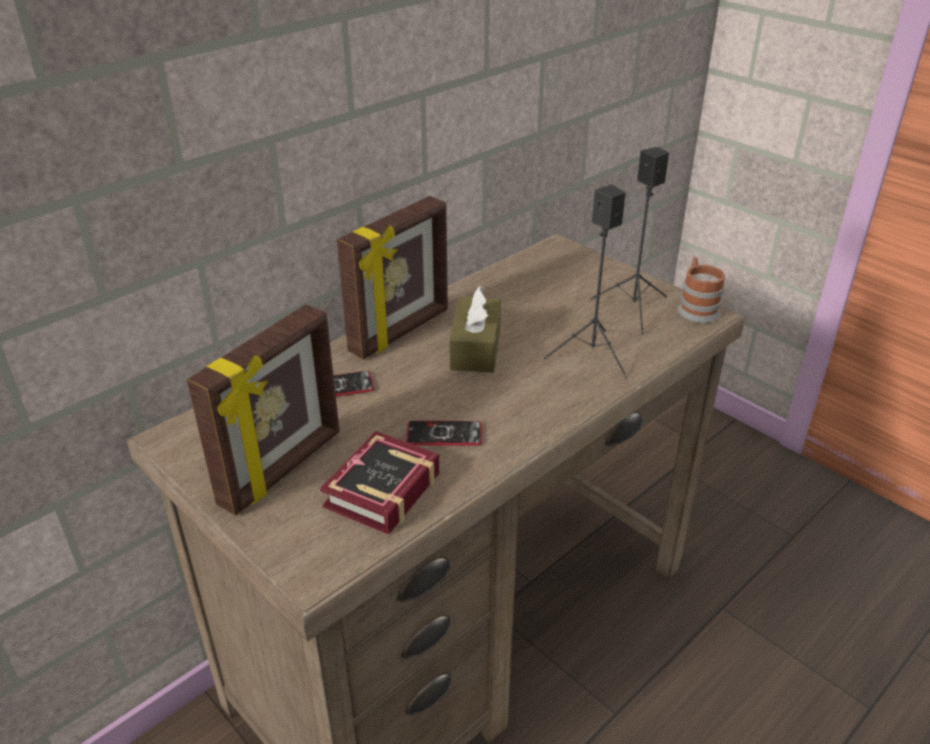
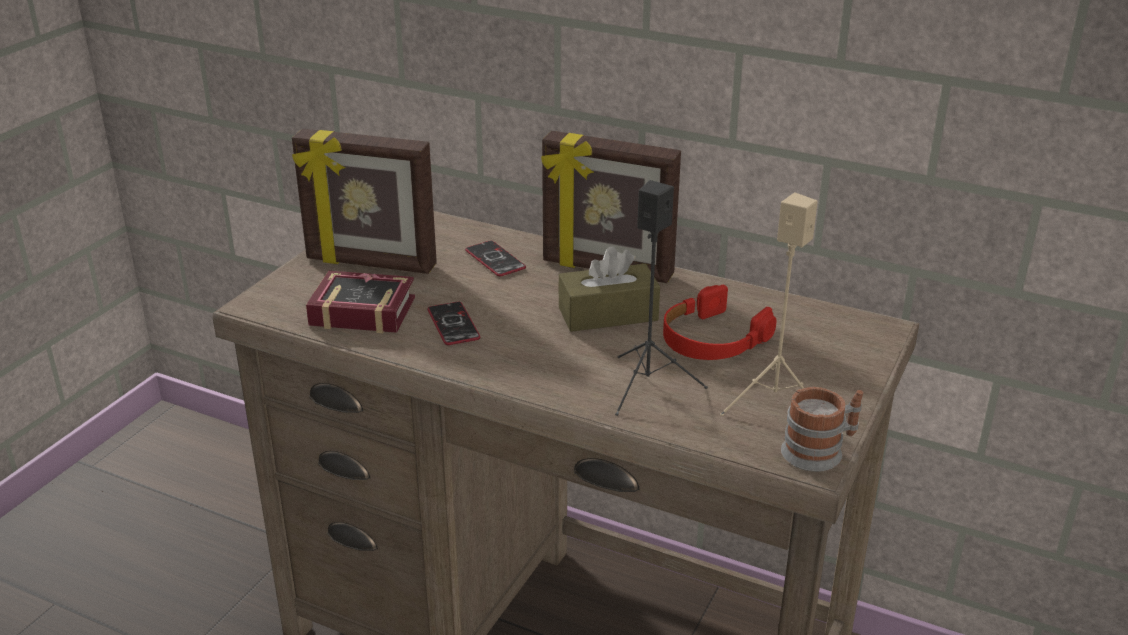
camera: 70 degrees right, 5 degrees down
black speaker [590,147,669,334] -> beige speaker [720,192,818,416]
none -> red headphones [663,285,777,360]

